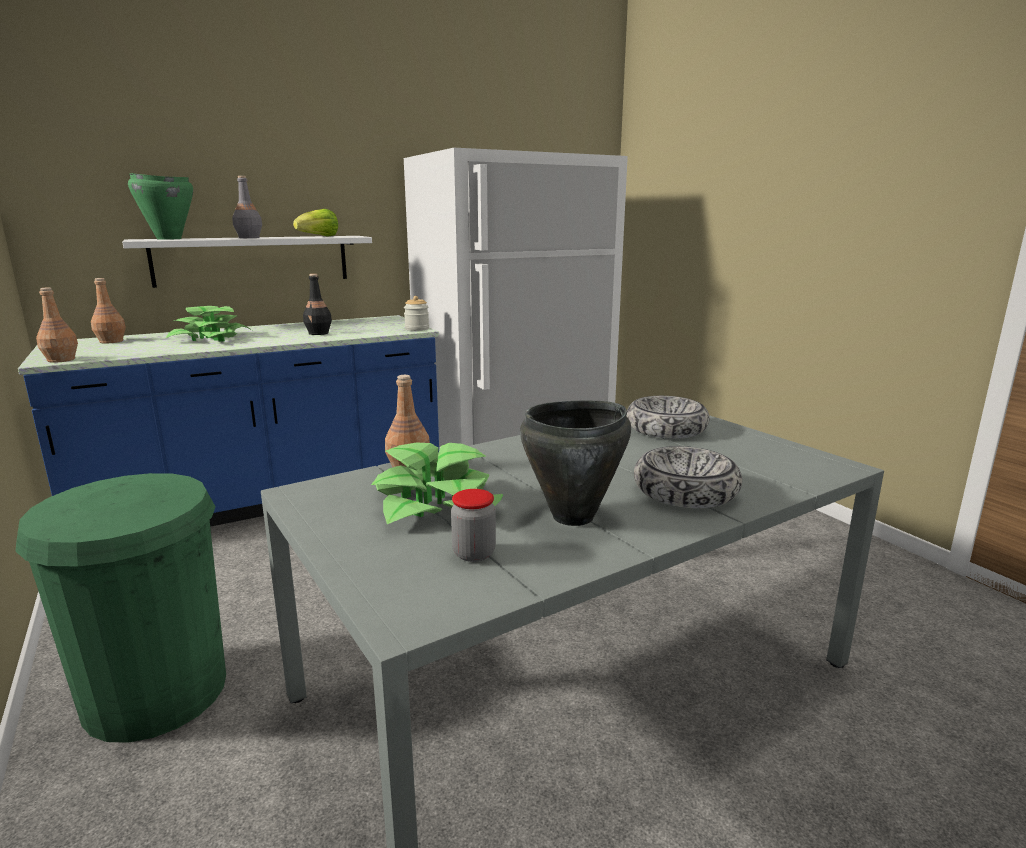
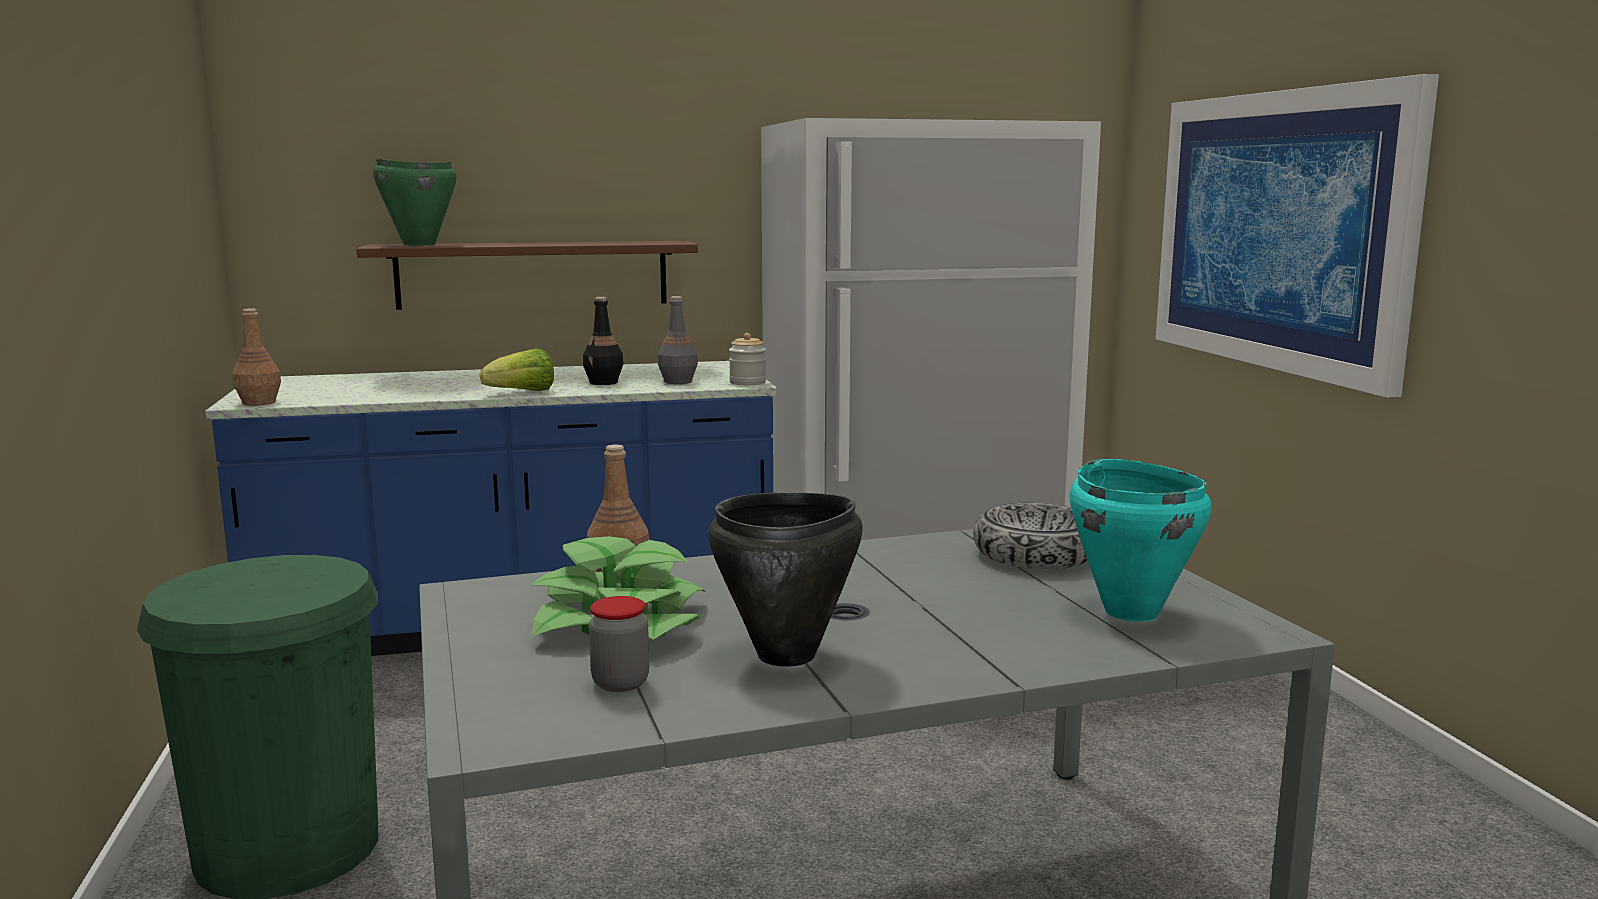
camera: 15 degrees right, 5 degrees down
brown bottle [91,278,126,344] -> none
white shelf [122,236,372,288] -> brown shelf [356,241,698,310]
potted plant [166,306,252,342] -> none
grey bottle [232,176,262,238] -> grey bottle moved to [658,296,698,384]
lettuce [293,209,338,237] -> lettuce moved to [480,348,554,391]
bowl [634,446,742,508] -> none
none -> turquoise cooking pot [1070,459,1212,622]
none -> picture [1156,74,1439,398]

